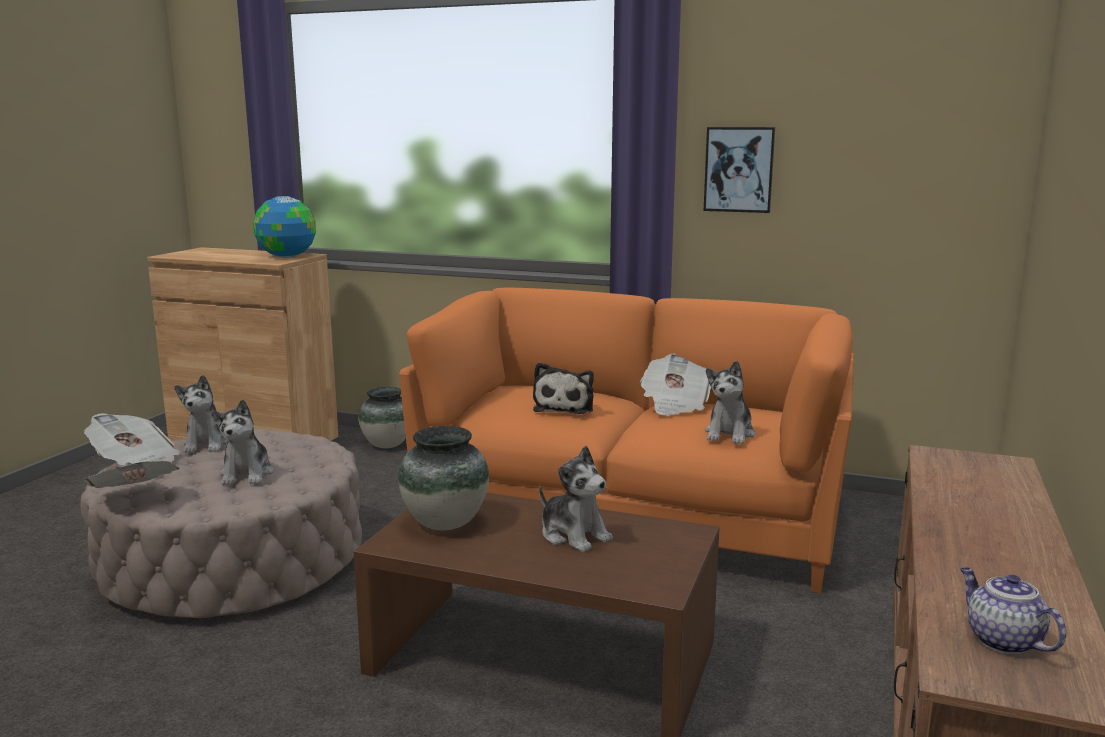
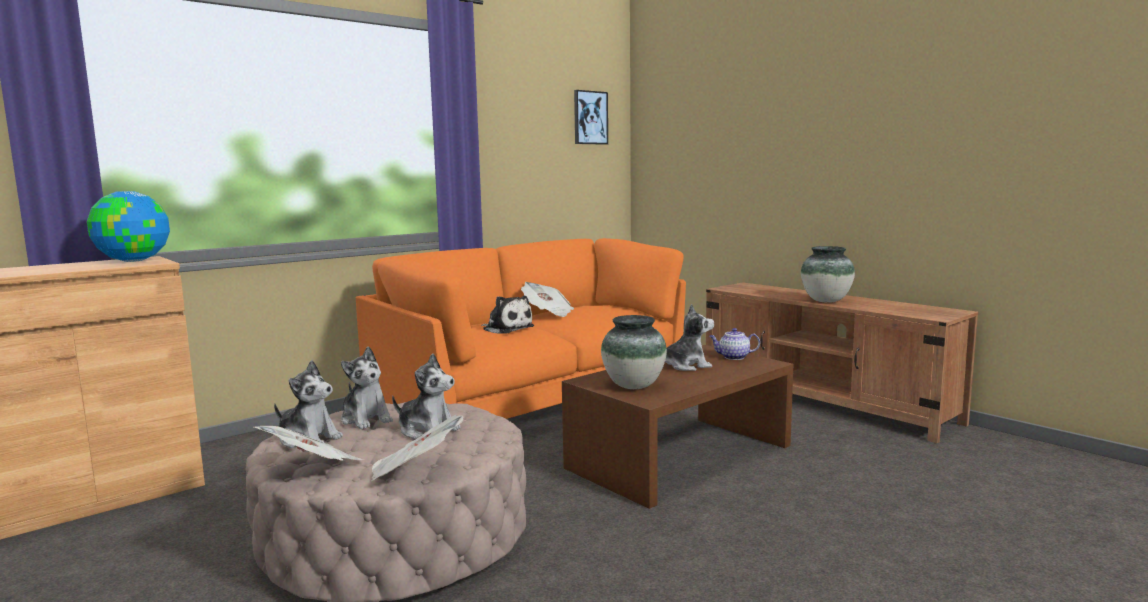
camera: 60 degrees left, 5 degrees down
vase [358,387,406,448] -> vase moved to [801,246,855,303]
picture [704,127,775,213] -> picture moved to [574,90,608,145]
plush toy [705,361,755,444] -> plush toy moved to [341,346,393,429]
teapot [960,567,1067,654] -> teapot moved to [709,328,760,360]

